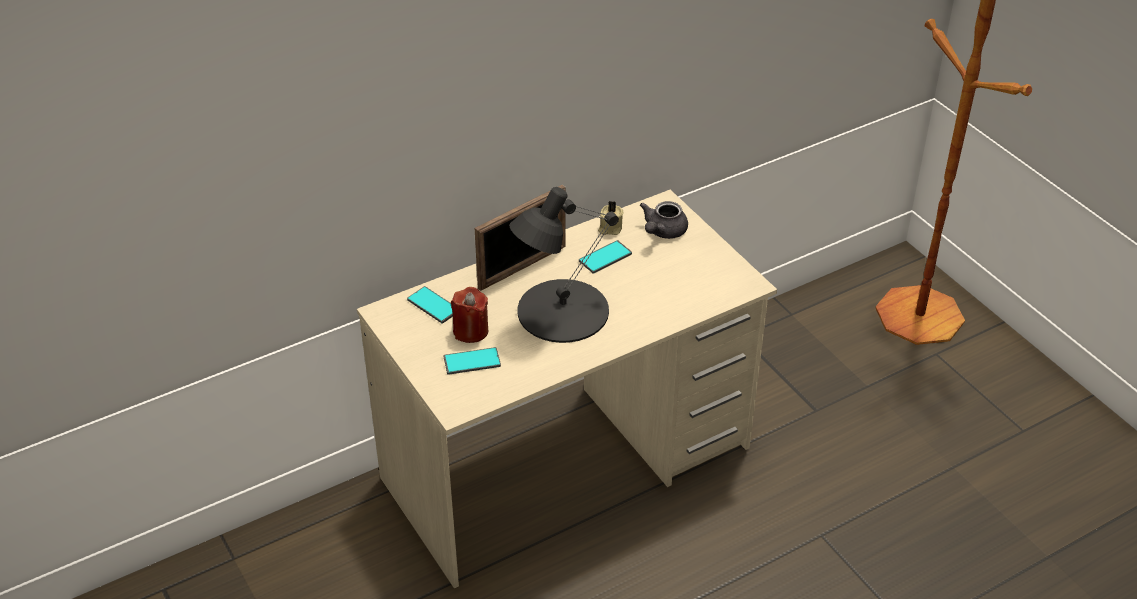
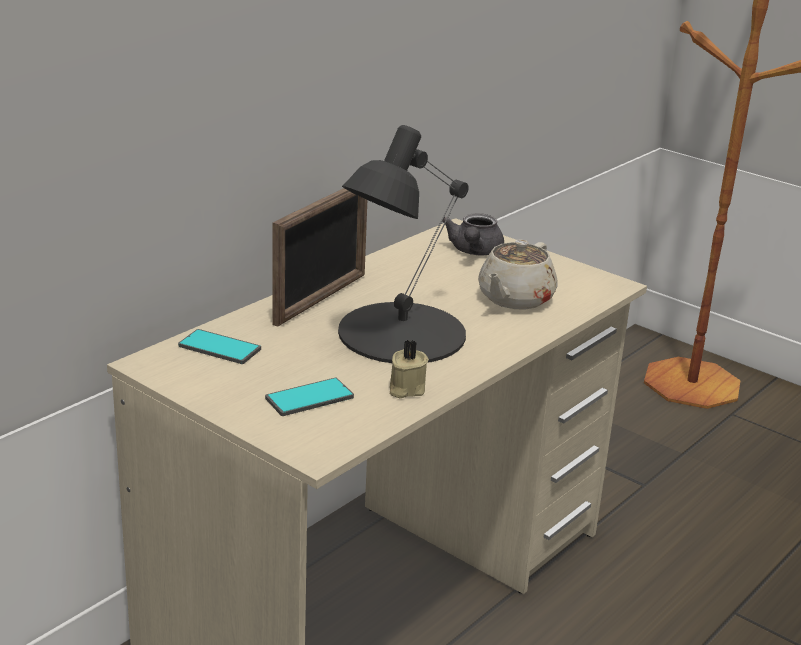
camera: 20 degrees left, 15 degrees down
red candle [451,287,488,343] -> none
phone [579,240,632,273] -> none
beige candle [598,201,623,235] -> beige candle moved to [390,340,429,399]
none -> beige teapot [478,240,558,309]

